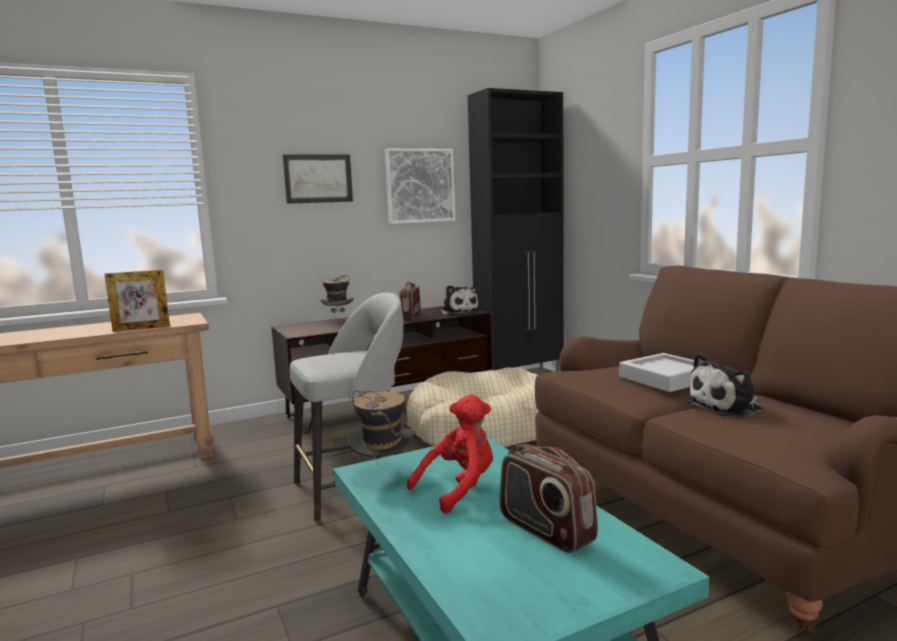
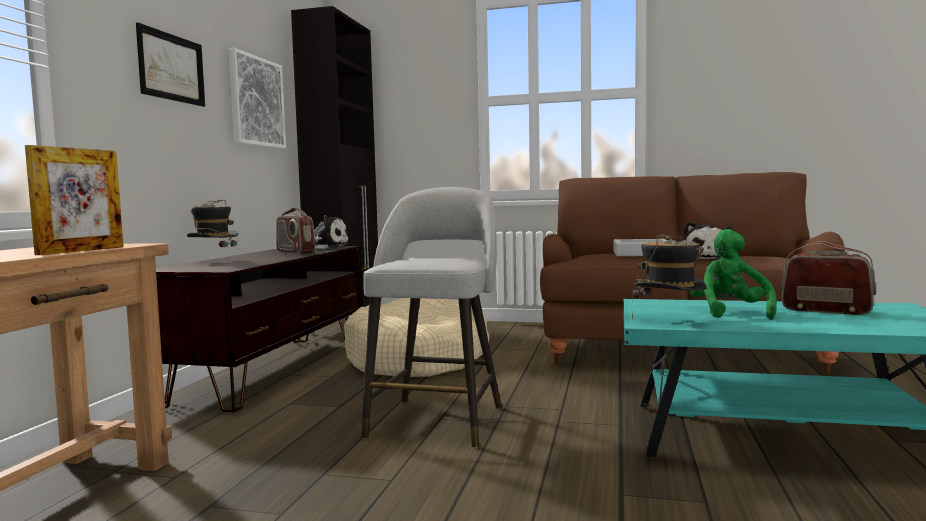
camera: 50 degrees left, 5 degrees down
red plush toy [407,394,493,514] -> green plush toy [690,229,777,320]
radio [500,444,598,553] -> radio turned 150 degrees counterclockwise [781,241,876,315]

